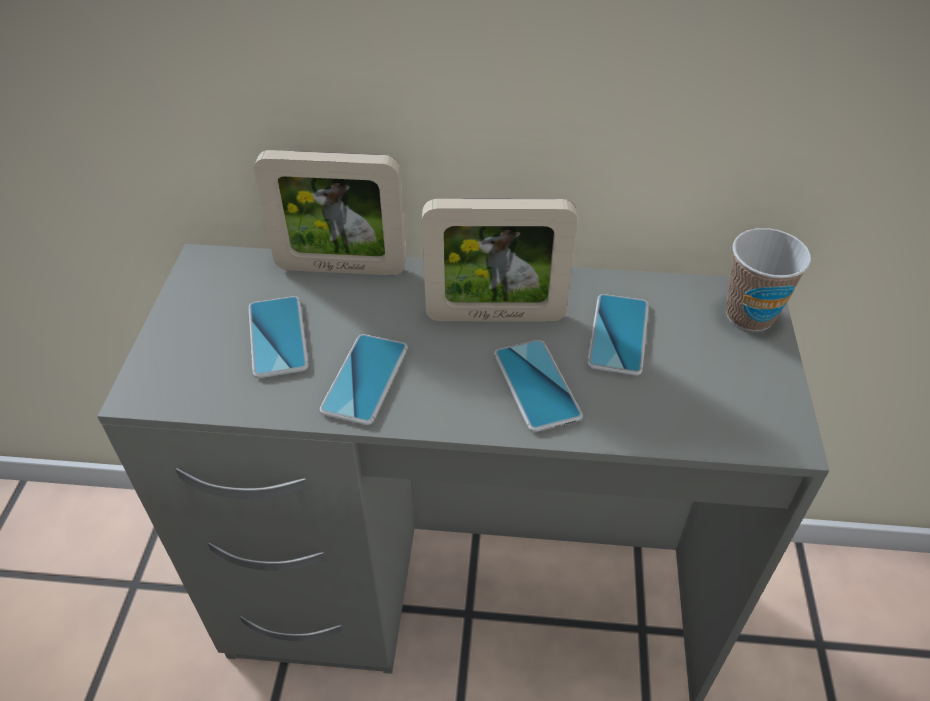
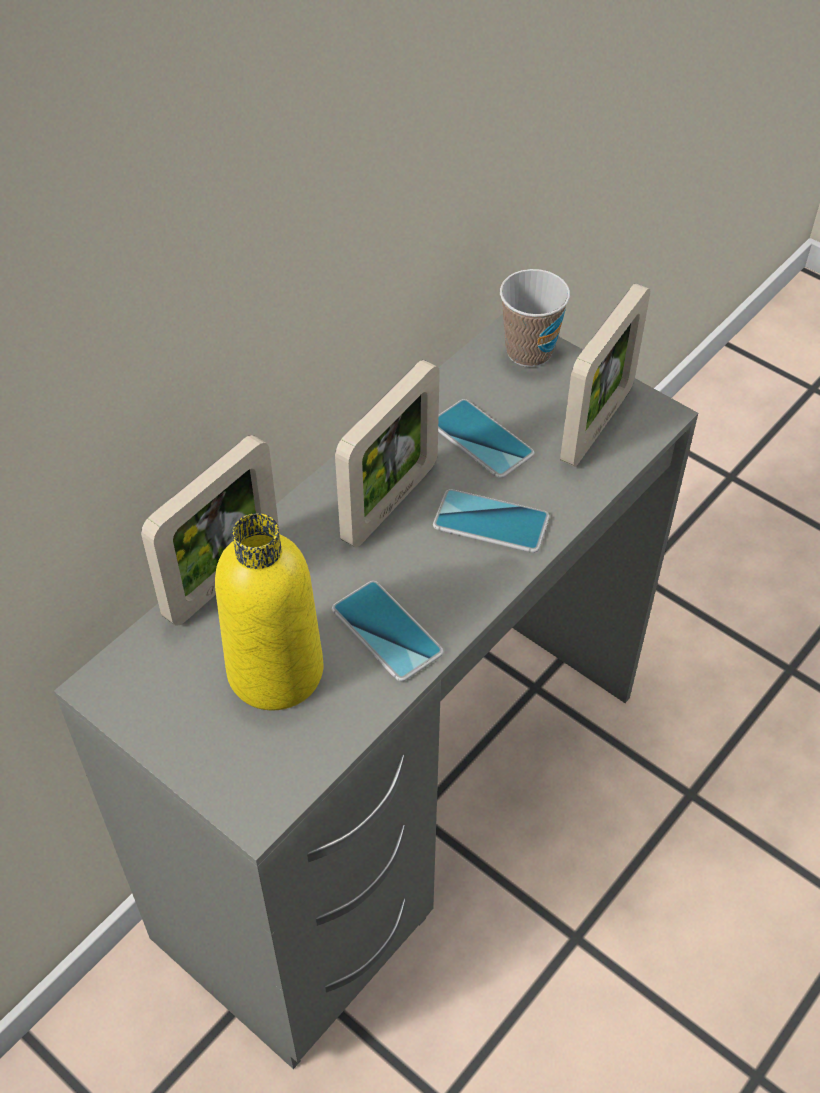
camera: 55 degrees left, 5 degrees up
phone [248,296,309,378] -> yellow bottle [215,513,323,710]
none -> picture frame [560,283,650,467]

